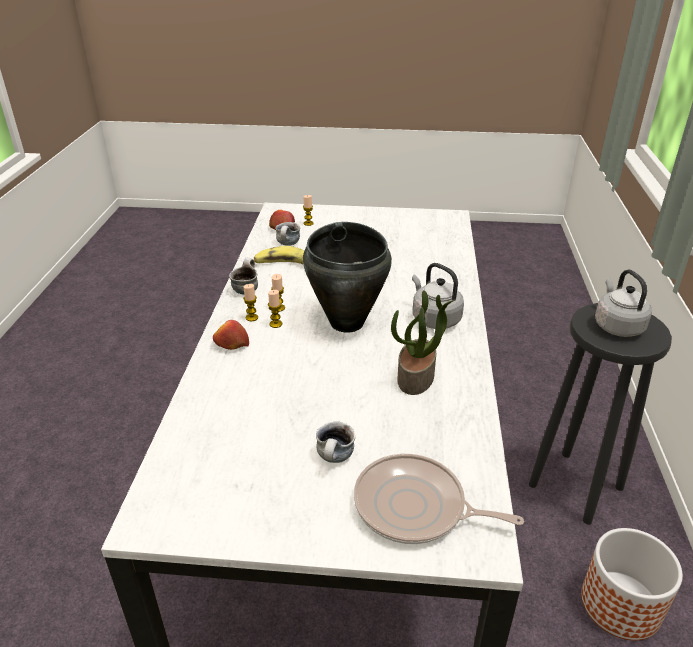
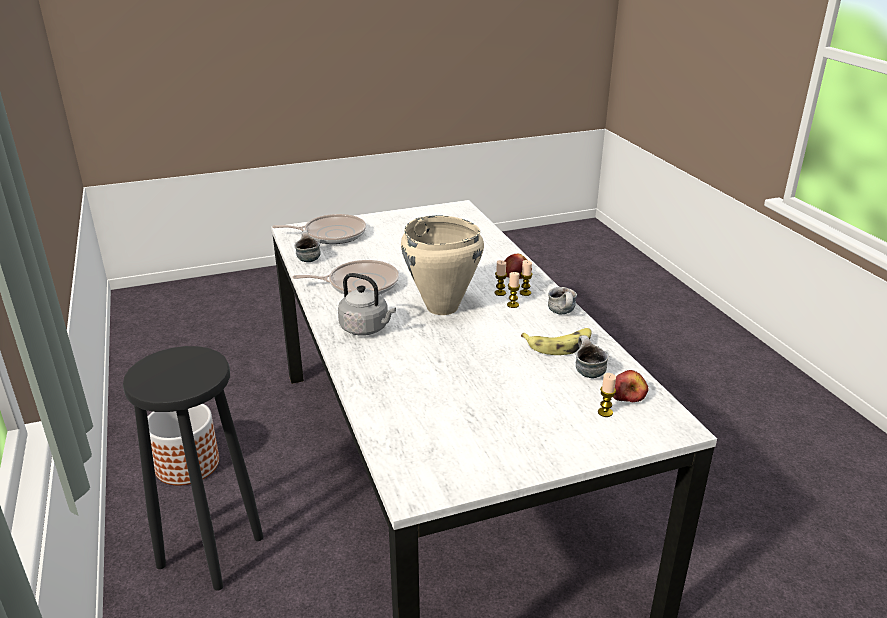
camera: 155 degrees right, 5 degrees down
black cooking pot [303,222,392,333] -> beige cooking pot [401,215,484,315]
mug [316,422,355,463] -> mug moved to [294,230,321,262]
potted plant [391,290,454,395] -> frying pan [292,260,399,295]
grey kettle [595,269,652,337] -> none

